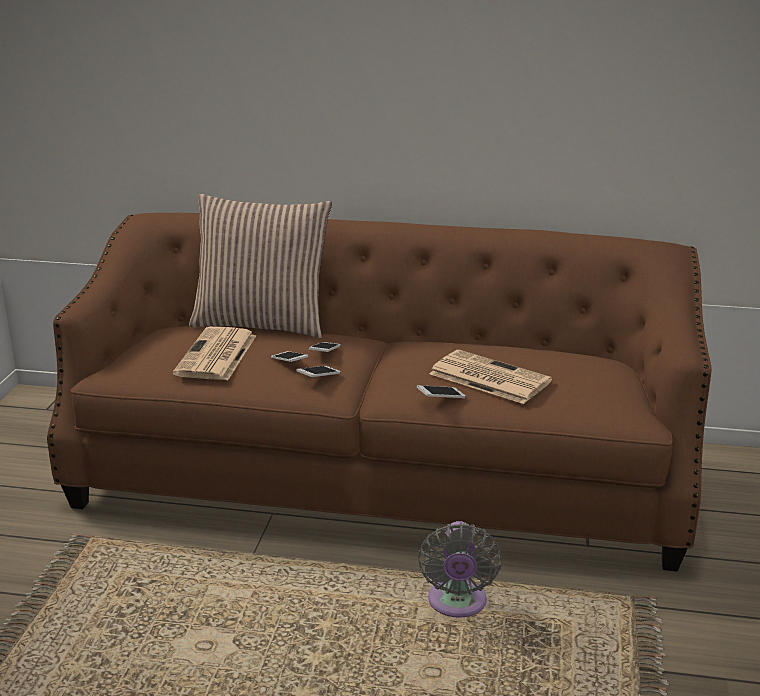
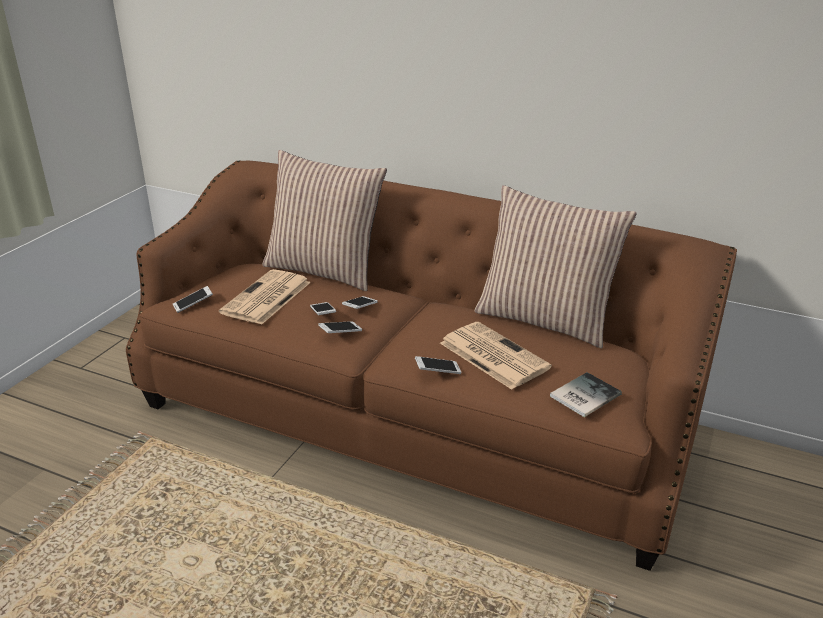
camera: 15 degrees right, 5 degrees up
grey fan [418,521,502,618] -> none
none -> phone [173,286,213,313]
none -> pillow [475,185,637,348]
none -> book [550,372,622,417]

